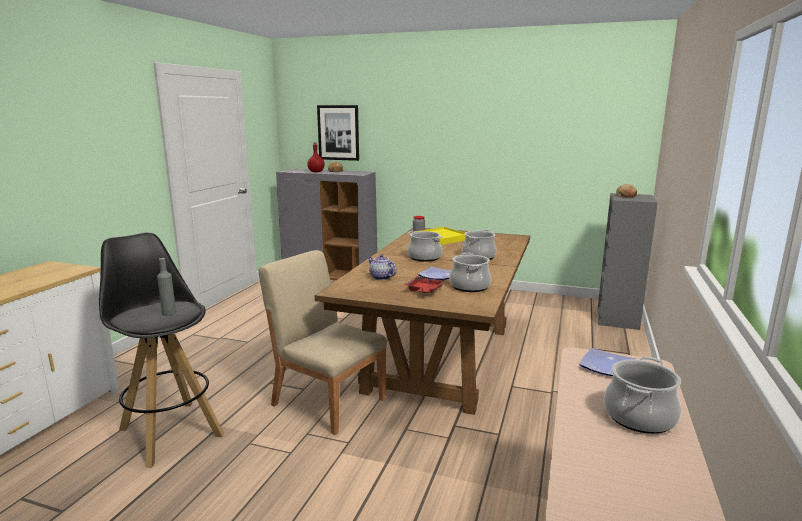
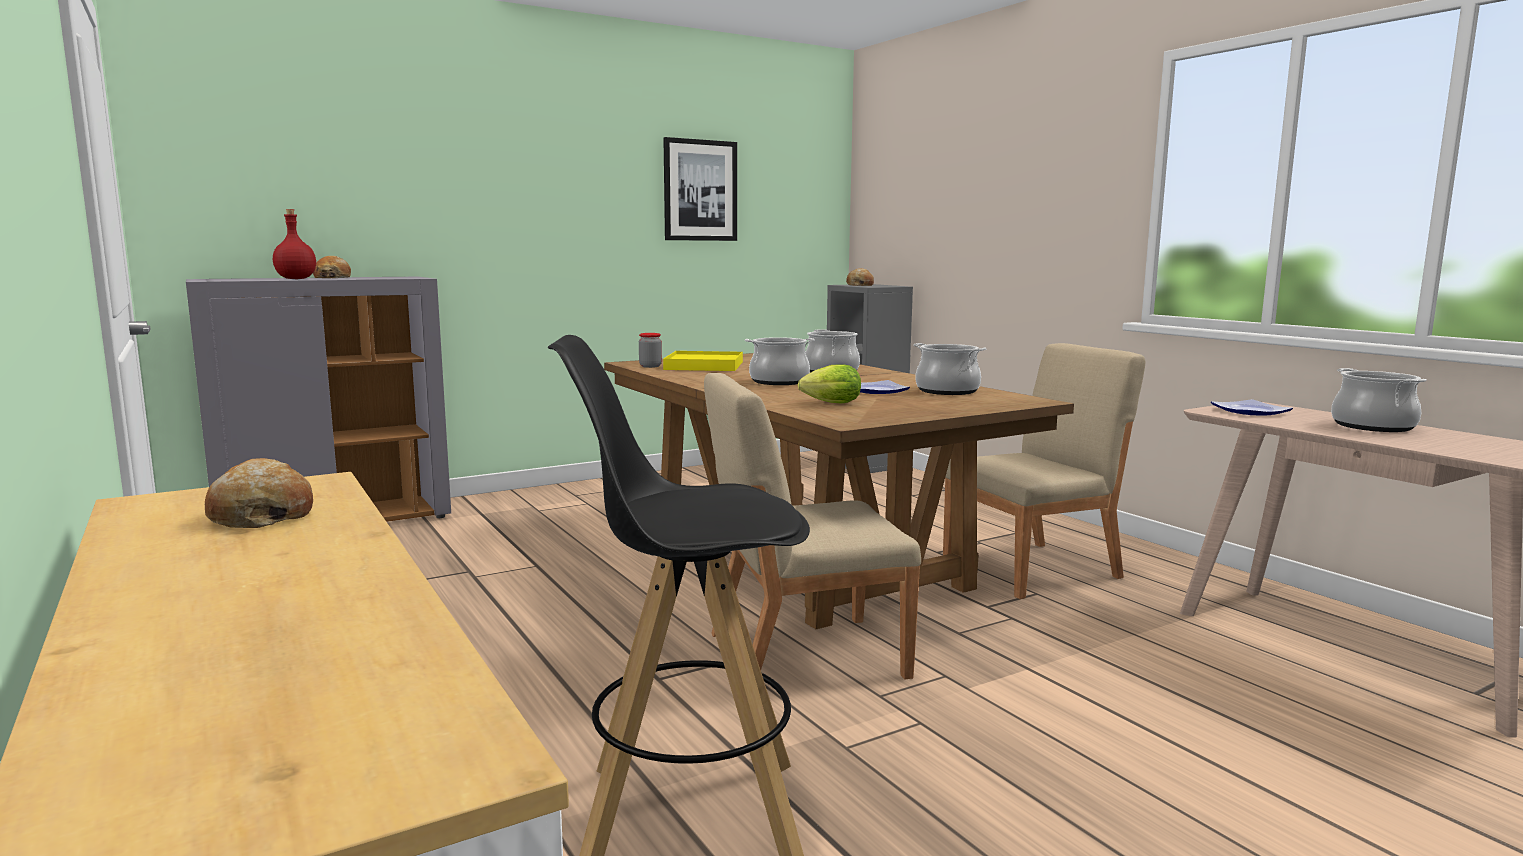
camera: 50 degrees left, 5 degrees down
grey bottle [157,258,176,316] -> none
picture [317,105,359,161] -> picture moved to [663,137,737,241]
teapot [367,254,397,280] -> lettuce [798,364,861,404]
red tray [405,276,445,293] -> none
none -> bread [205,458,313,528]
none -> beige chair [943,343,1145,599]

